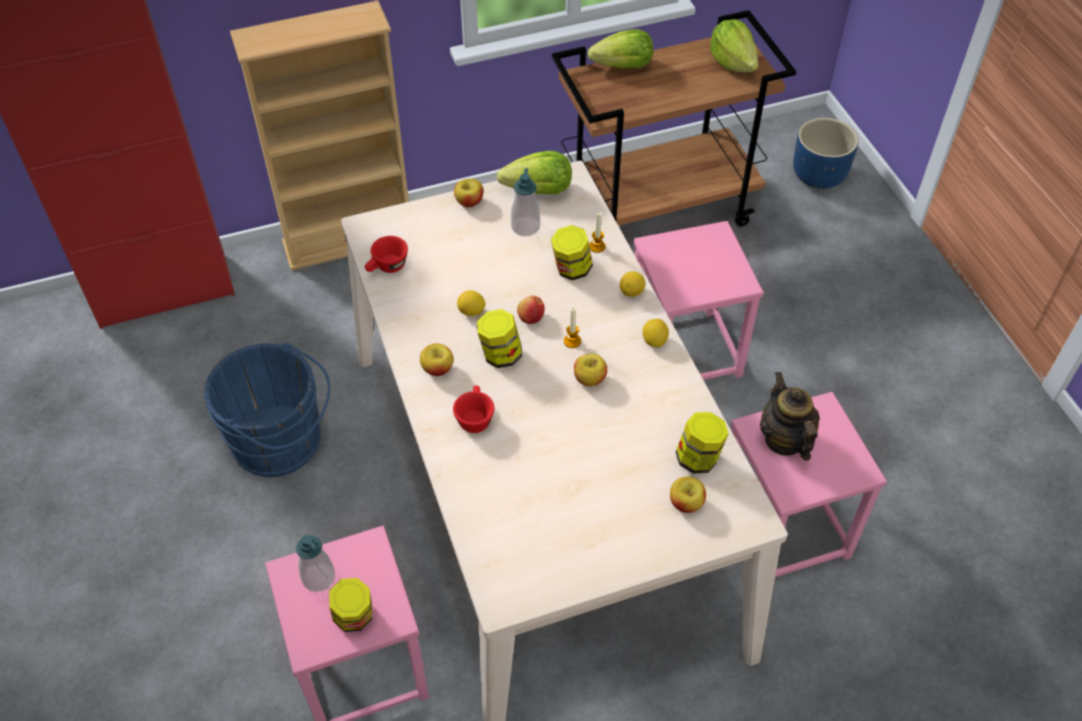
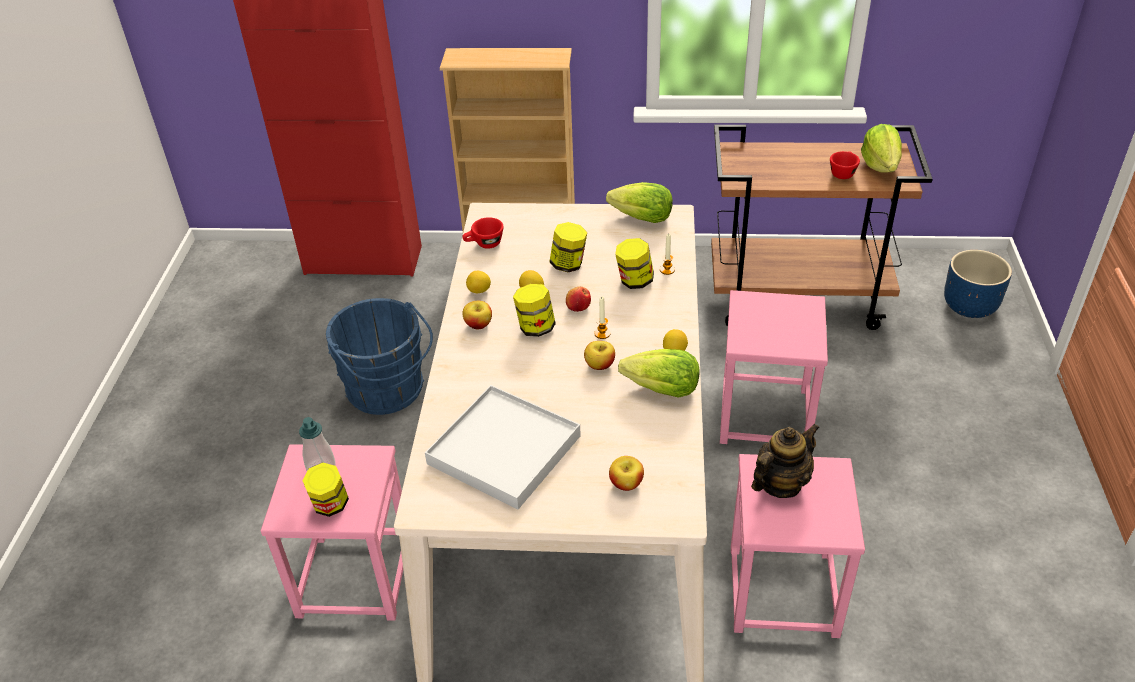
camera: 25 degrees right, 10 degrees down
red cup [453,386,494,433] -> red cup moved to [830,151,860,179]
apple [454,179,483,207] -> none
soap dispenser [511,168,540,236] -> none
lettuce [588,29,653,68] -> lettuce moved to [618,349,700,398]
lemon [620,271,645,297] -> lemon moved to [466,271,491,293]
jar [676,412,729,474] -> jar moved to [549,222,587,272]
teapot [760,372,820,461] -> teapot turned 45 degrees clockwise [751,423,820,498]
none -> white tray [425,385,581,509]

